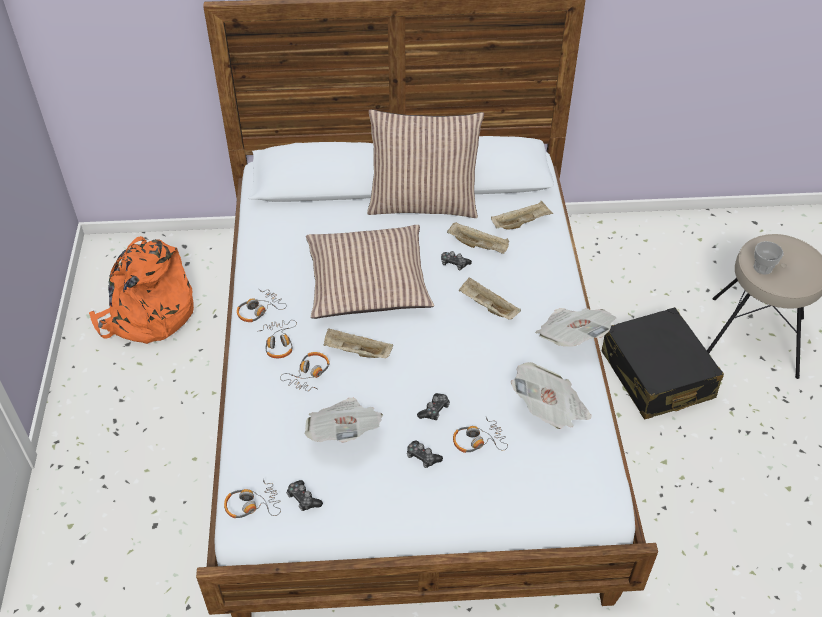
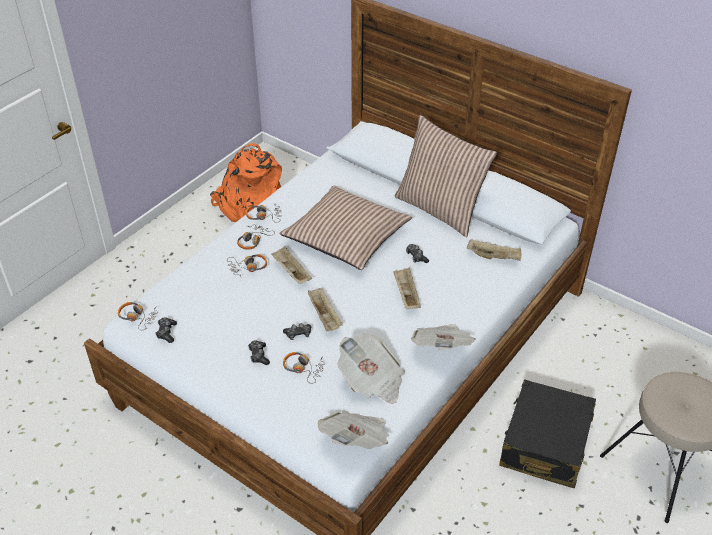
camera: 40 degrees right, 5 degrees down
newspaper [304,398,383,443] -> newspaper moved to [317,410,389,449]
beige tray [447,222,509,254] -> beige tray moved to [308,288,343,331]
cup [754,241,783,275] -> none

